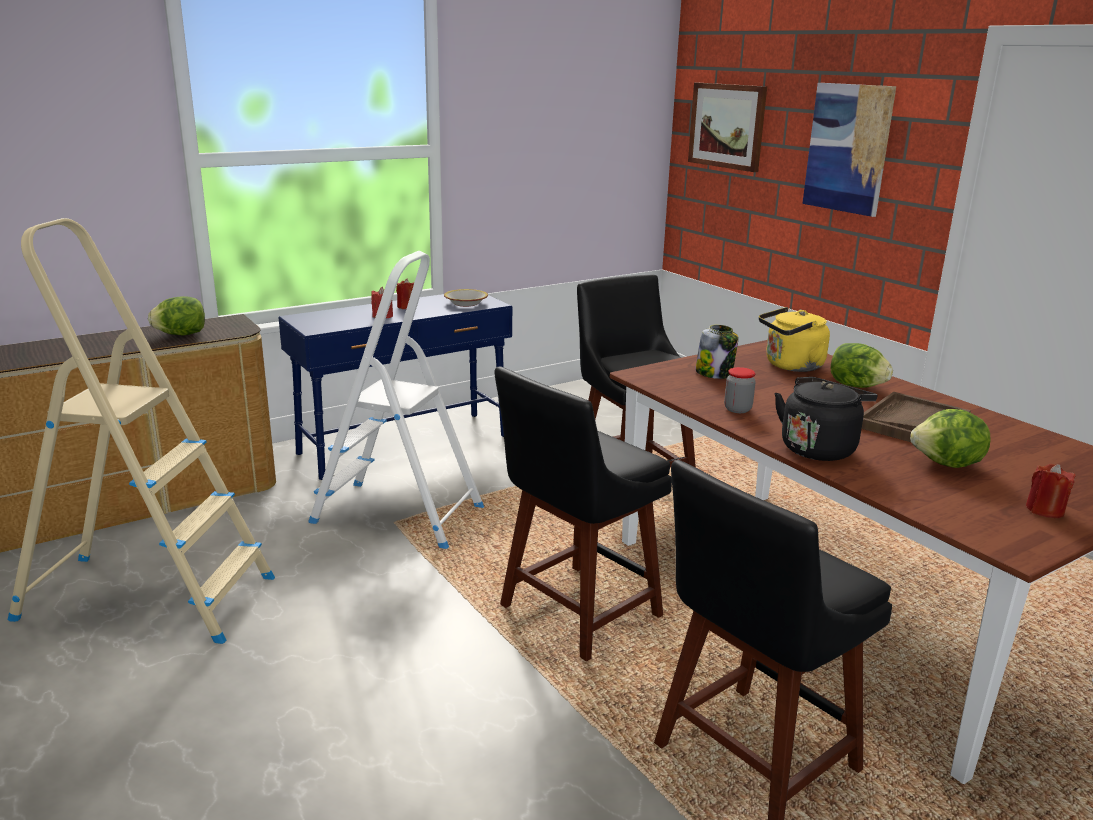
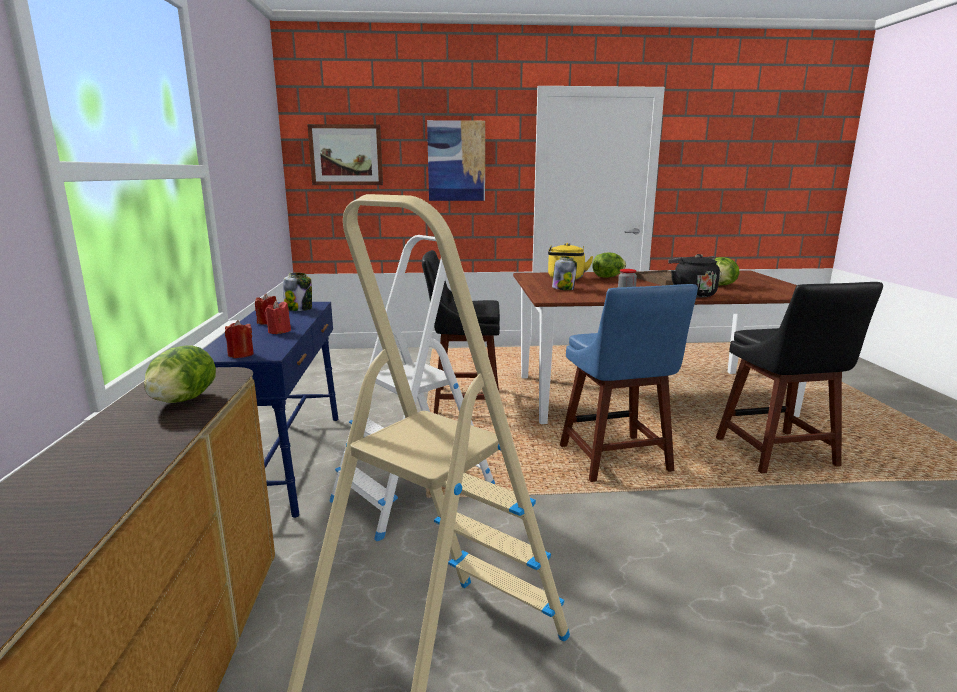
camera: 60 degrees left, 5 degrees down
bowl [444,289,488,307] -> jar [283,272,312,311]
black chair [495,366,672,662] -> blue chair [560,284,698,482]
red candle [1026,464,1076,518] -> red candle moved to [225,320,254,358]

